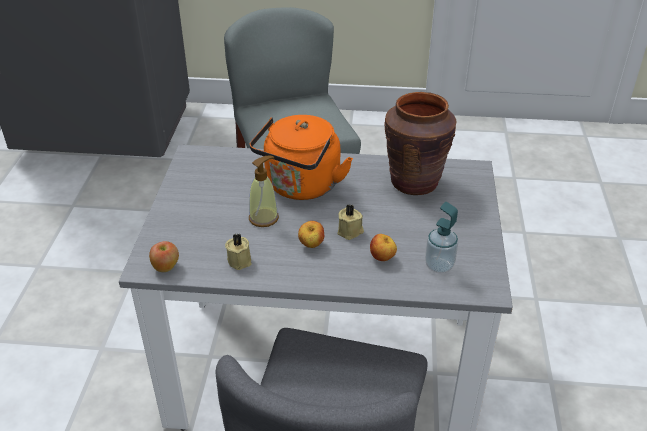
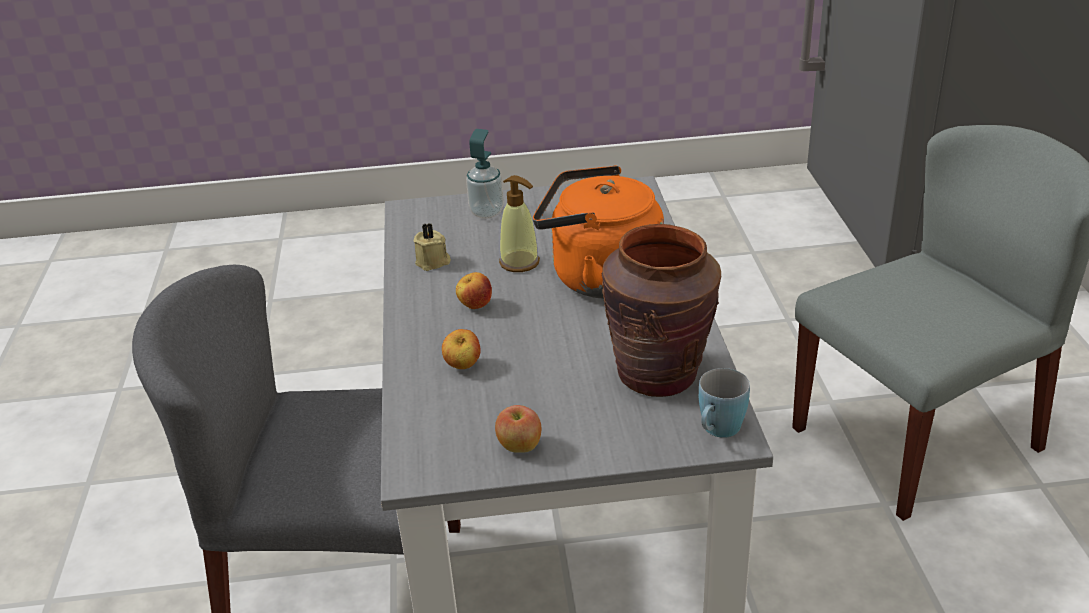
camera: 80 degrees right, 5 degrees down
apple [149,241,179,272] -> apple moved to [495,405,541,453]
beige candle [338,204,364,240] -> none
soap dispenser [425,202,458,273] -> soap dispenser moved to [466,129,504,218]
none -> blue mug [699,368,750,438]

